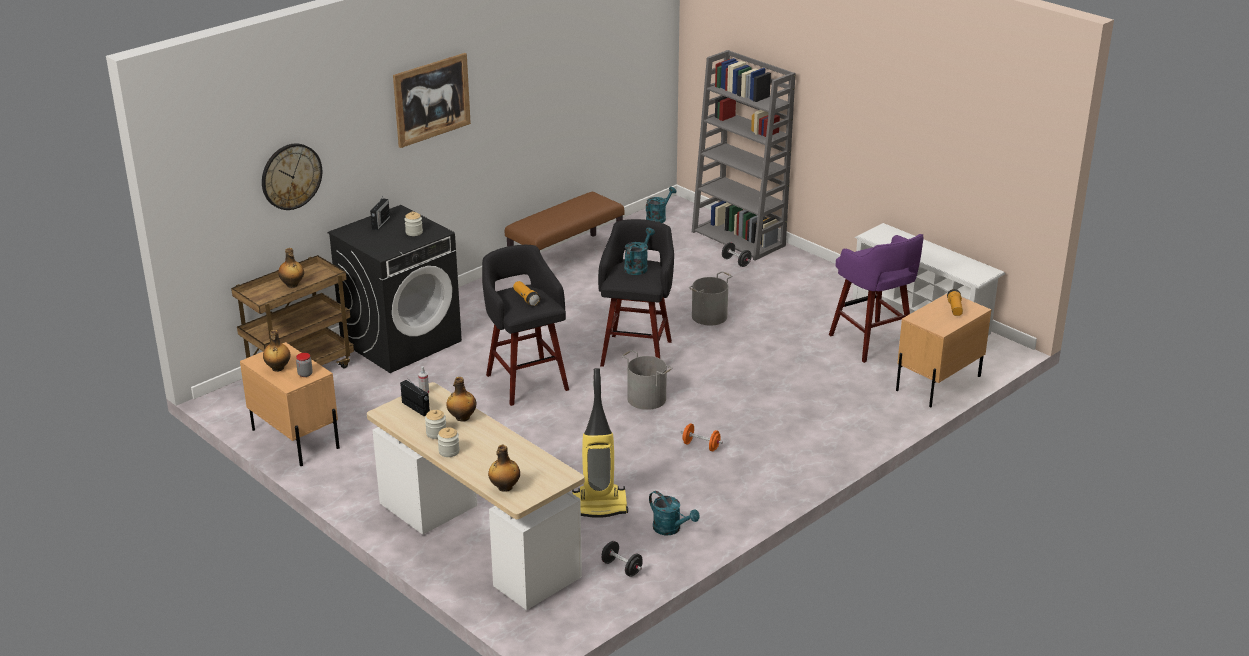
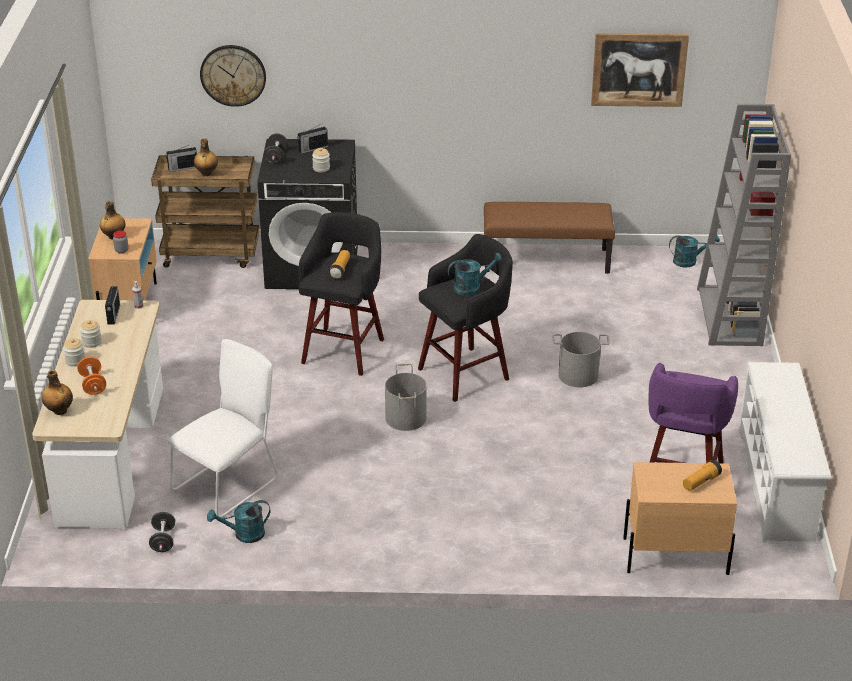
camera: 45 degrees right, 5 degrees up
picture [393,53,471,148] -> picture moved to [591,33,689,107]
bottle [446,377,476,422] -> none
vacuum cleaner [572,368,628,518] -> white chair [168,339,277,518]
turquoise watering can [649,491,700,535] -> turquoise watering can turned 75 degrees clockwise [207,500,270,543]
orange dumbbell [681,423,723,451] -> orange dumbbell moved to [77,357,106,395]
black dumbbell [722,242,751,267] -> black dumbbell moved to [264,133,287,164]
none -> radio [166,145,197,172]

